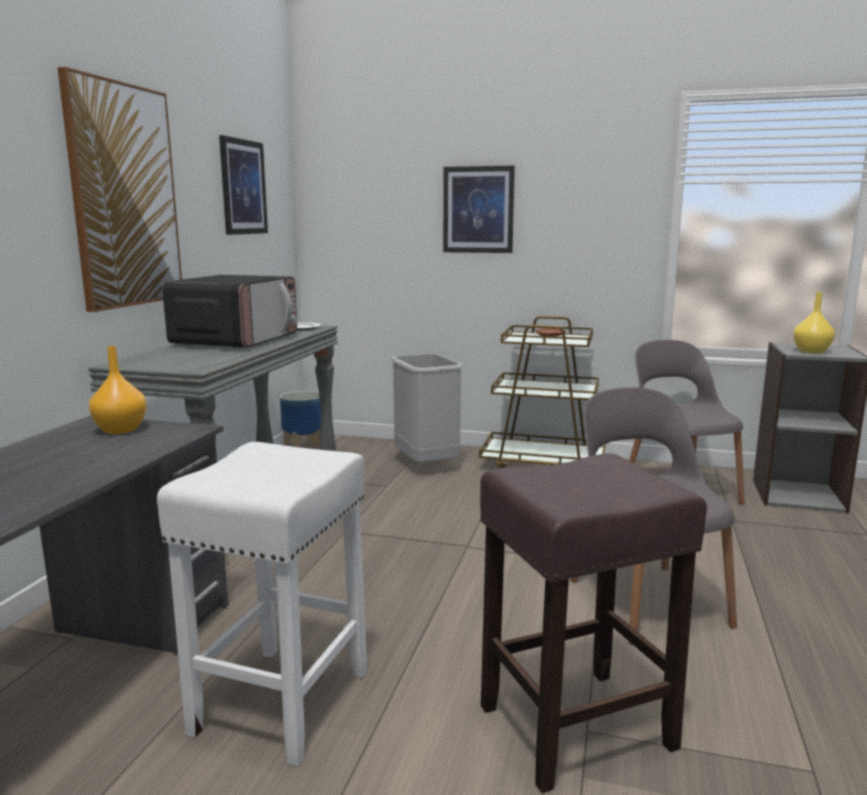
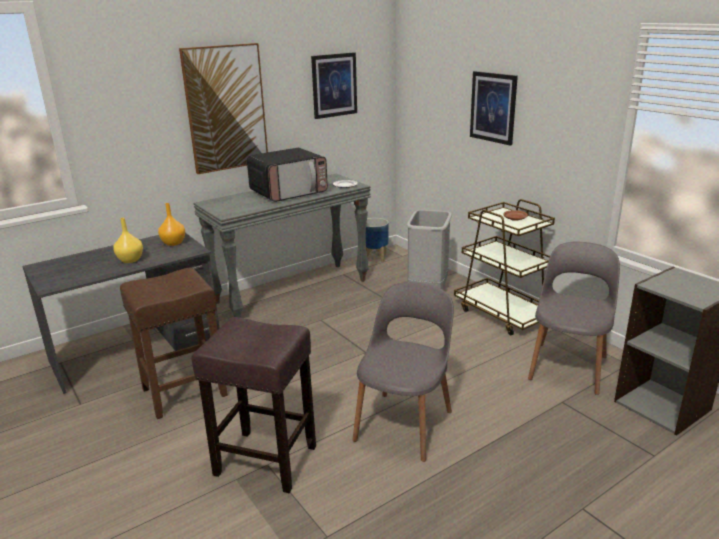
camera: 40 degrees right, 10 degrees up
white stool [157,442,367,766] -> brown stool [120,267,228,419]
yellow vase [793,292,835,353] -> yellow vase moved to [113,218,143,263]

